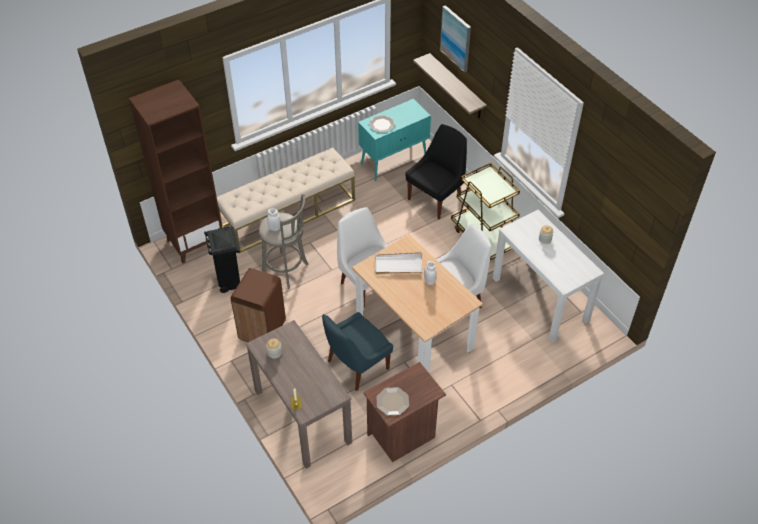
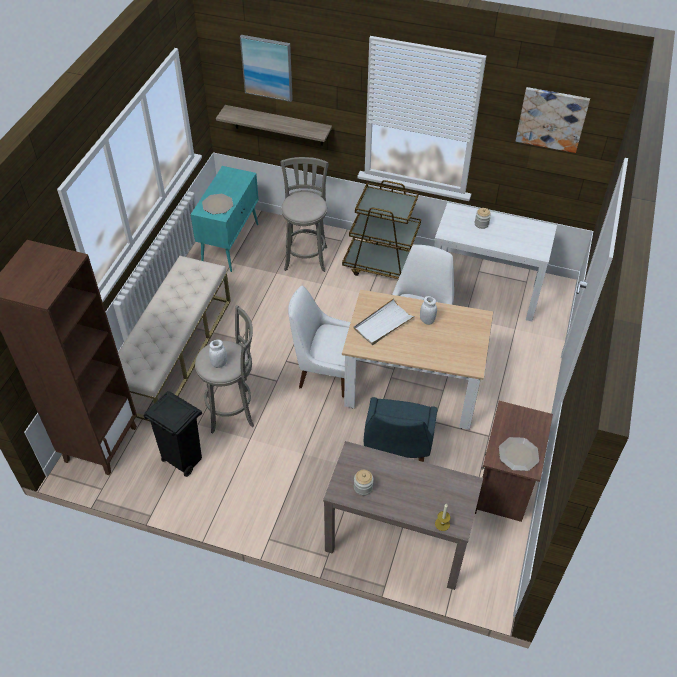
camera: 40 degrees left, 0 degrees up
brown trash can [231,268,286,342] -> none
black chair [406,124,467,219] -> grey stool [280,157,329,272]
none -> picture [516,87,590,153]

